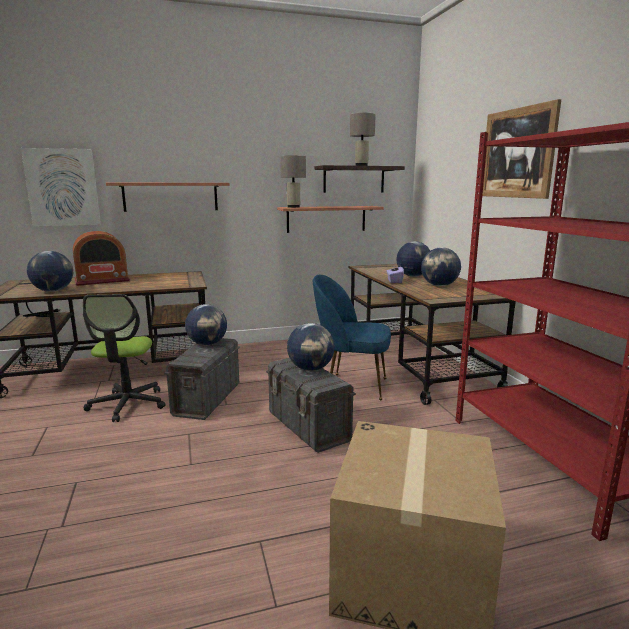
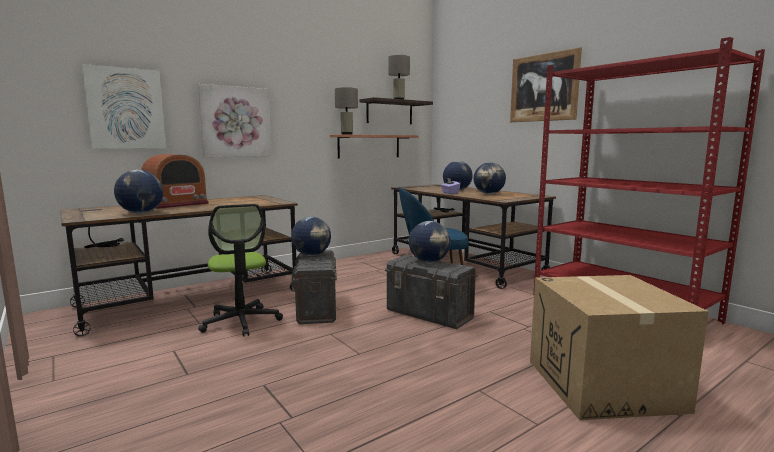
camera: 20 degrees left, 5 degrees down
shelf [106,183,230,212] -> picture [198,84,272,158]

